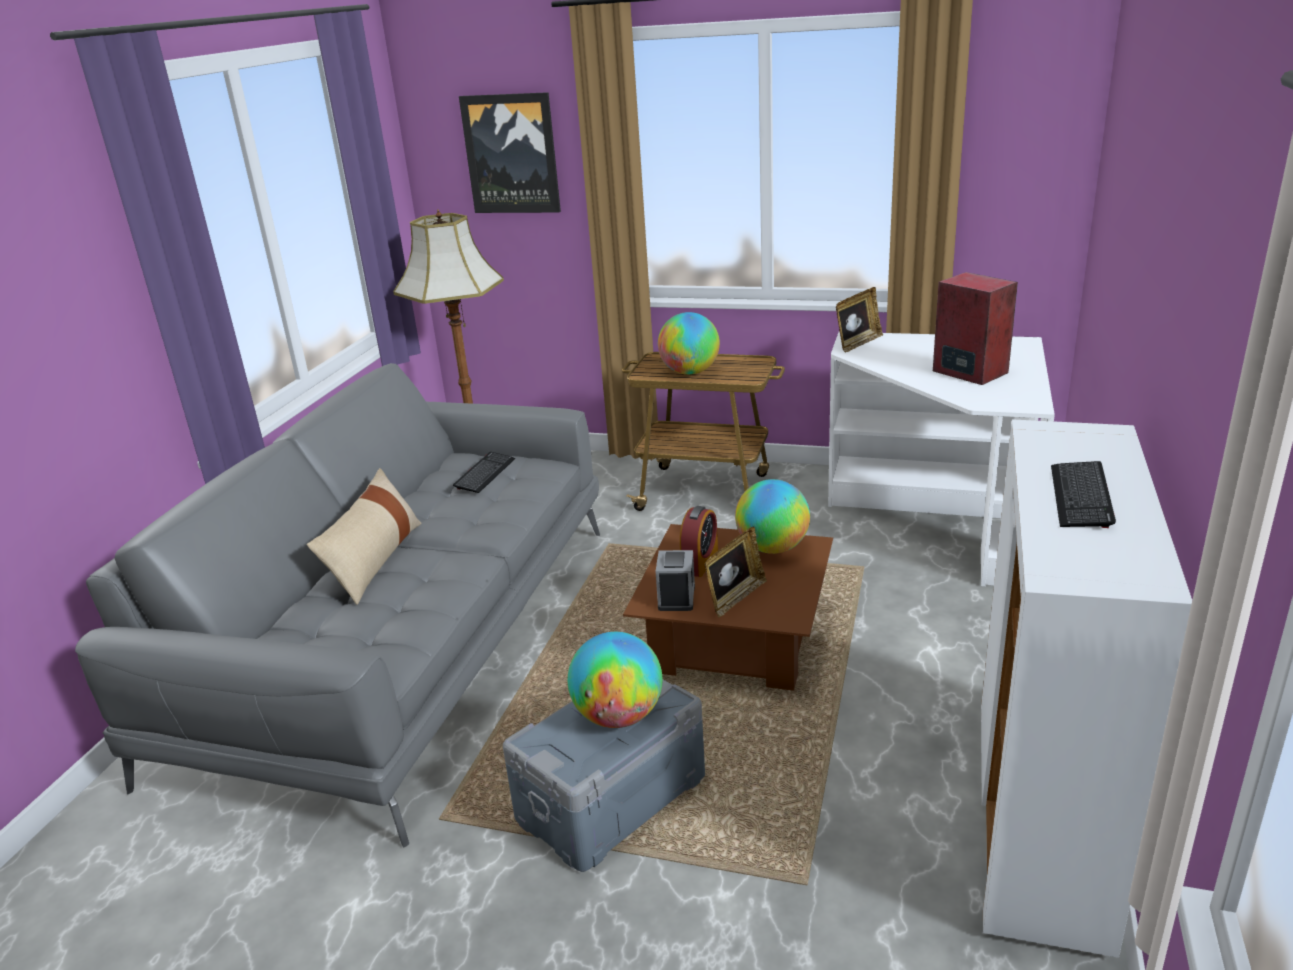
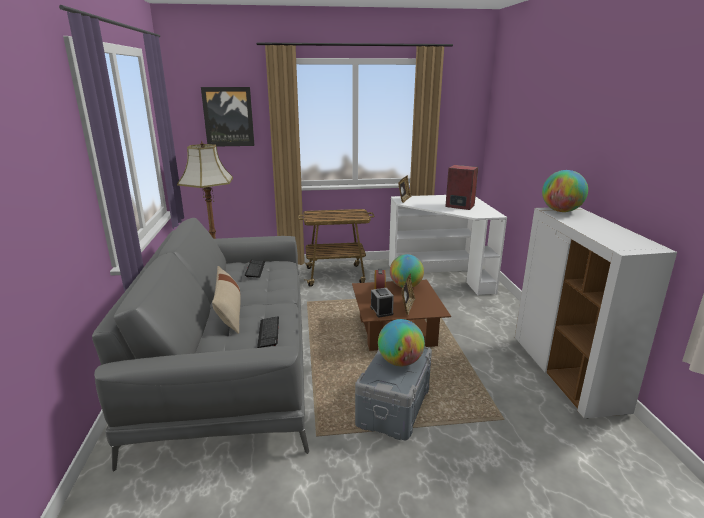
camera: 25 degrees left, 5 degrees down
globe [658,312,720,375] -> globe moved to [542,170,588,212]
keyboard [1051,461,1116,528] -> keyboard moved to [257,316,279,348]

